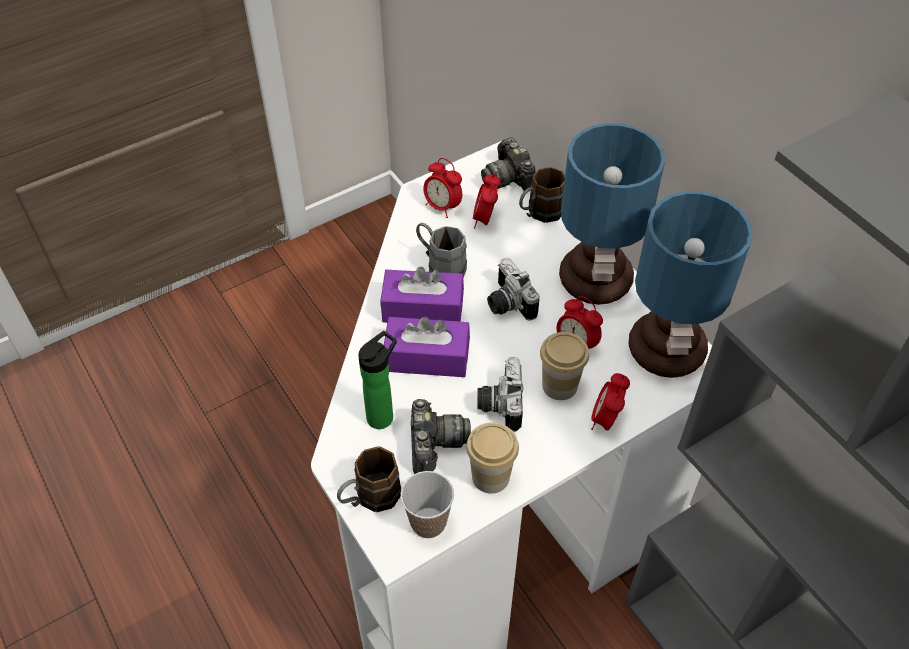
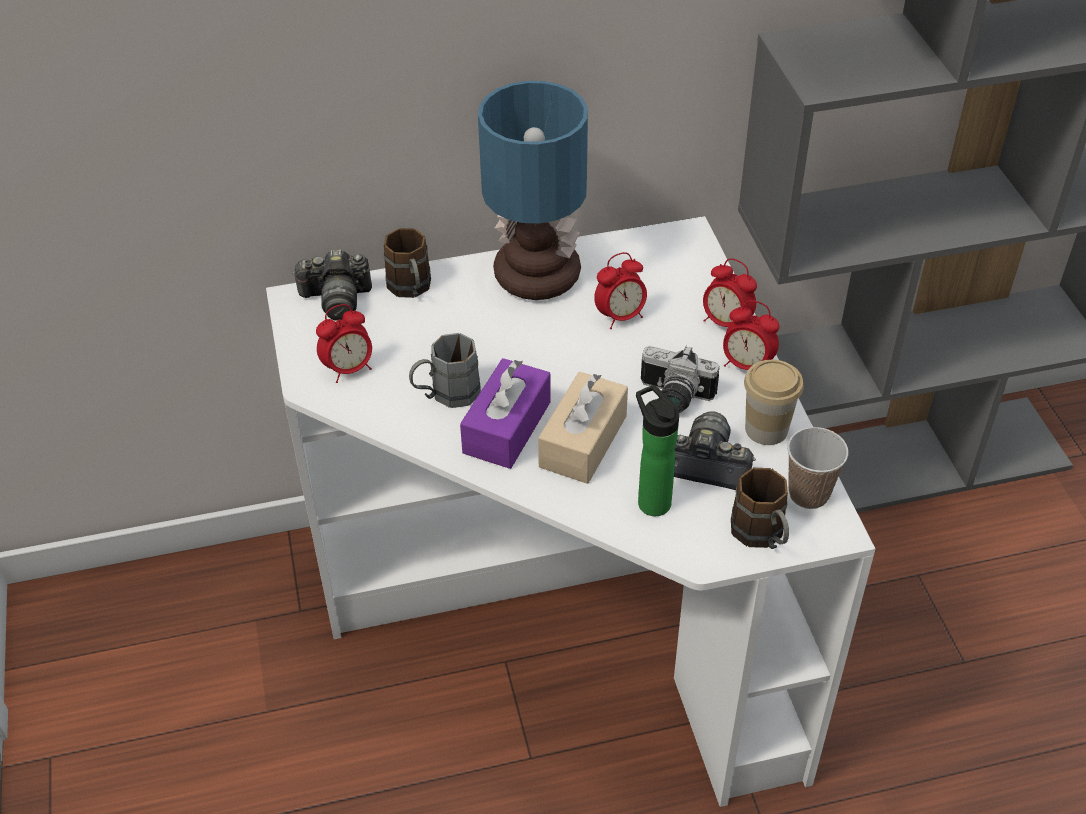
camera: 70 degrees left, 5 degrees down
purple tissue box [384,316,470,377] -> beige tissue box [538,372,628,484]
alarm clock [473,173,500,229] -> alarm clock moved to [723,300,780,370]
camera [487,258,540,321] -> none
cup [540,332,589,400] -> none
table lamp [629,191,753,378] -> none

